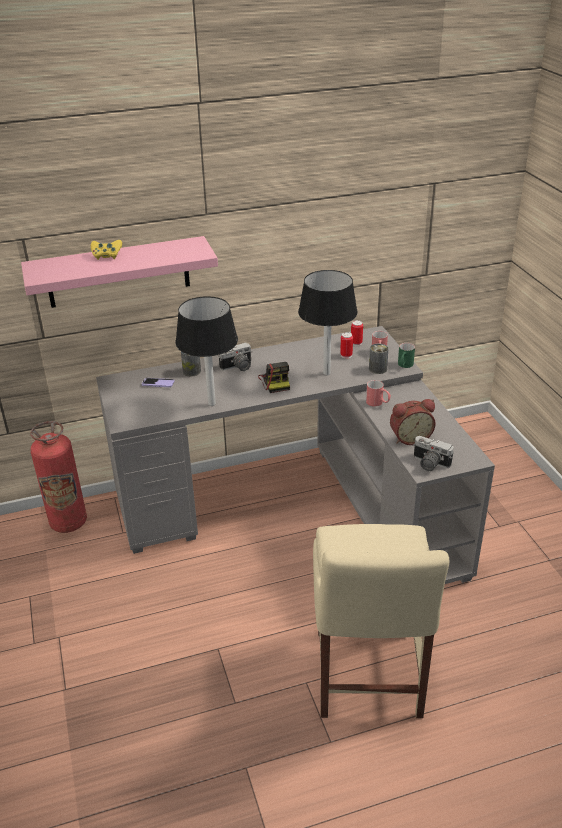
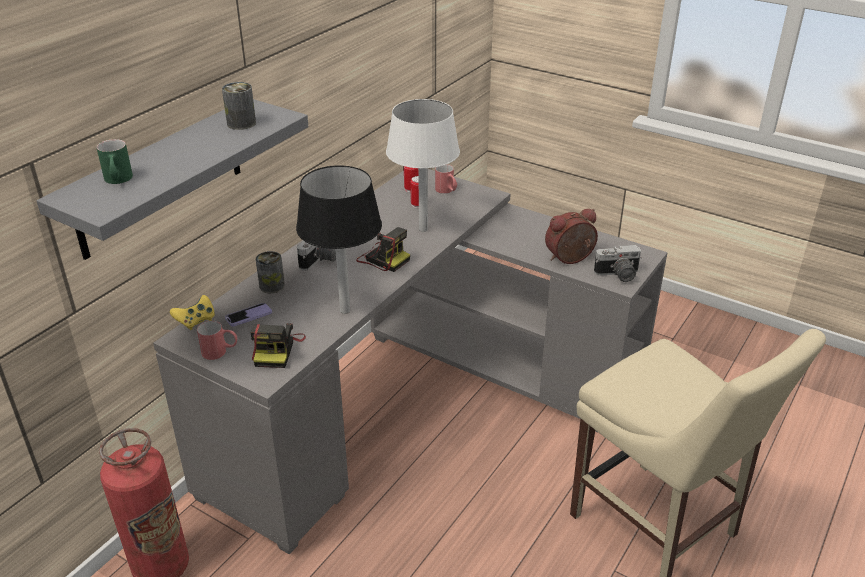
camera: 40 degrees left, 0 degrees up
pink shelf [21,236,218,308] -> grey shelf [36,99,308,260]
yellow game controller [91,240,122,260] -> yellow game controller moved to [170,295,215,330]
black table lamp [298,270,358,375] -> white table lamp [386,99,460,232]
red mug [366,380,391,407] -> red mug moved to [197,321,237,360]
can [369,343,388,374] -> can moved to [222,82,256,130]
alarm clock [390,399,436,445] -> alarm clock turned 150 degrees counterclockwise [545,209,598,264]
green mug [398,343,415,368] -> green mug moved to [96,139,133,184]
none -> camera [250,323,306,368]

